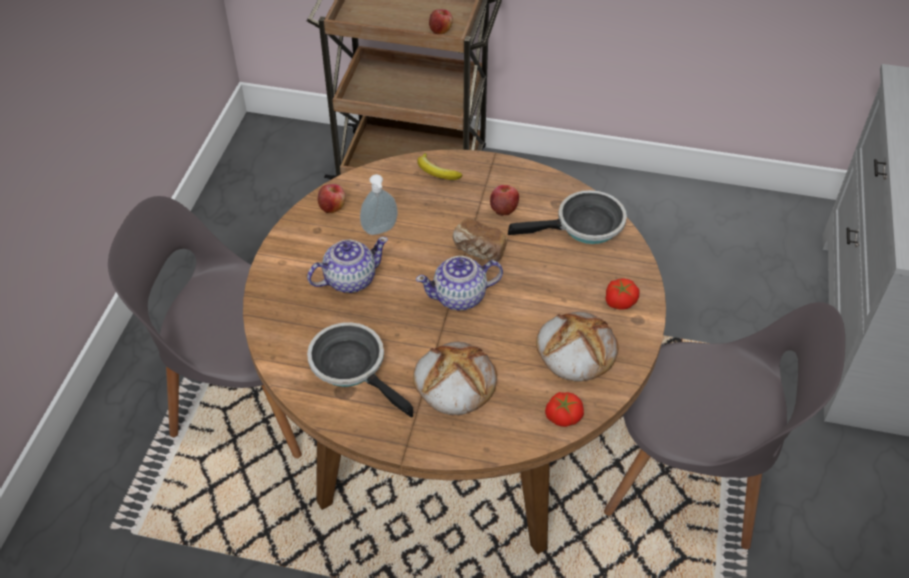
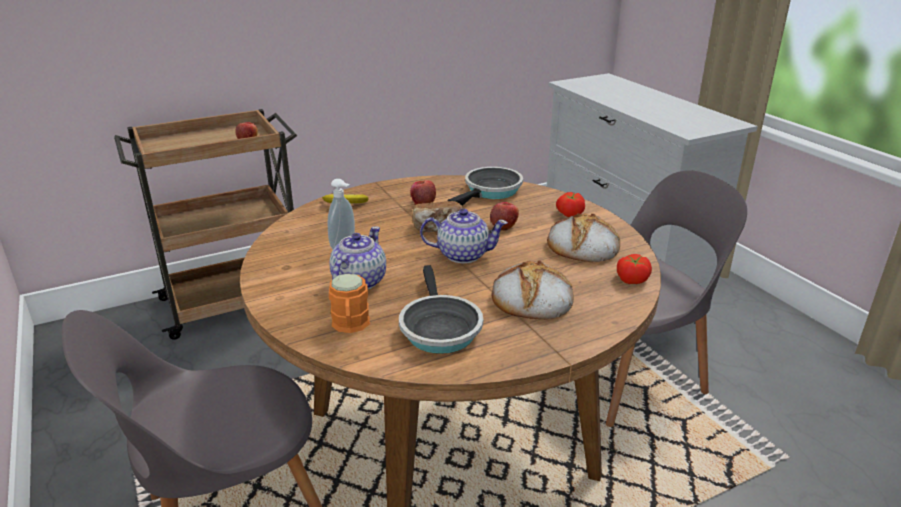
camera: 40 degrees left, 20 degrees down
frying pan [307,322,413,418] -> frying pan turned 105 degrees counterclockwise [399,265,483,354]
apple [318,184,346,213] -> apple moved to [490,202,519,231]
teapot [416,256,503,311] -> teapot turned 120 degrees counterclockwise [420,209,508,263]
none -> orange mug [329,273,370,333]

